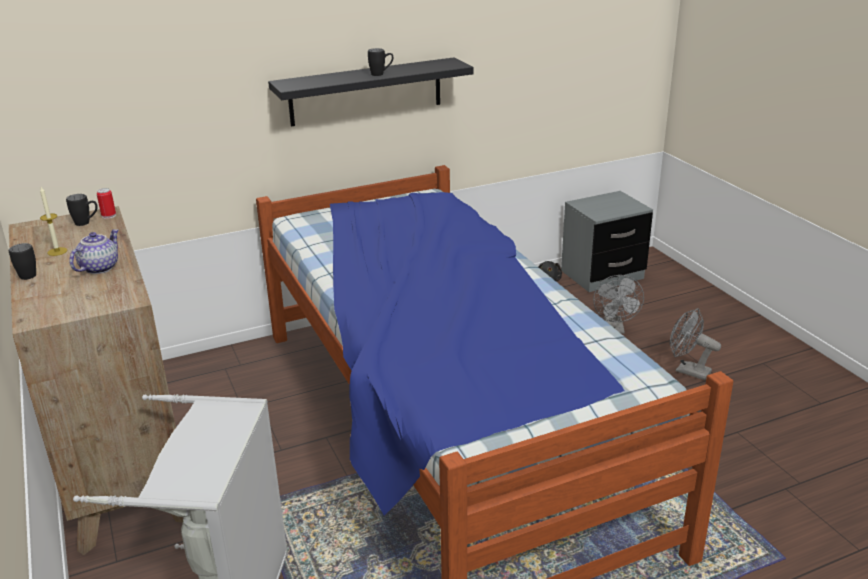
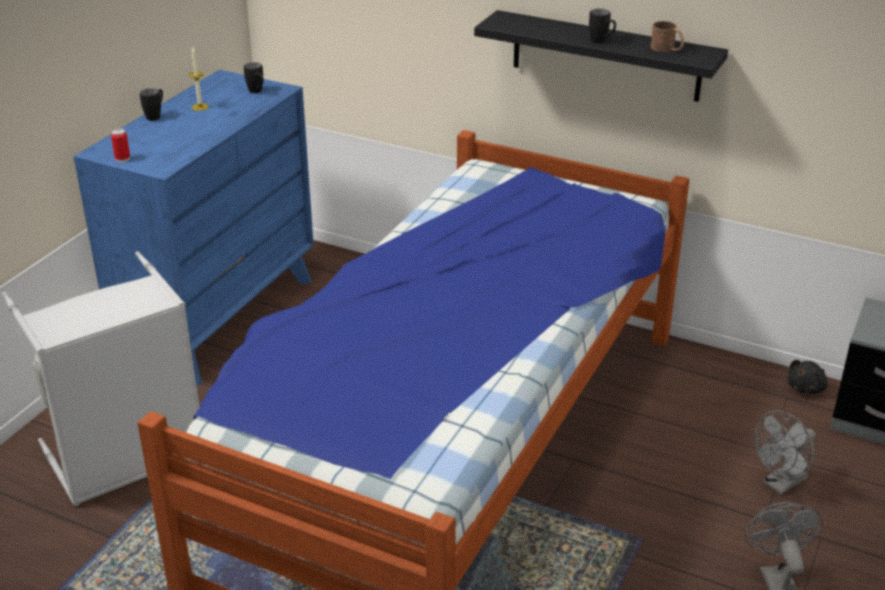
camera: 50 degrees right, 5 degrees up
brown dresser [9,206,183,555] -> blue dresser [74,70,314,386]
teapot [69,229,119,274] -> none
can [97,188,116,219] -> can moved to [111,129,130,162]
none -> brown mug [651,21,684,52]

